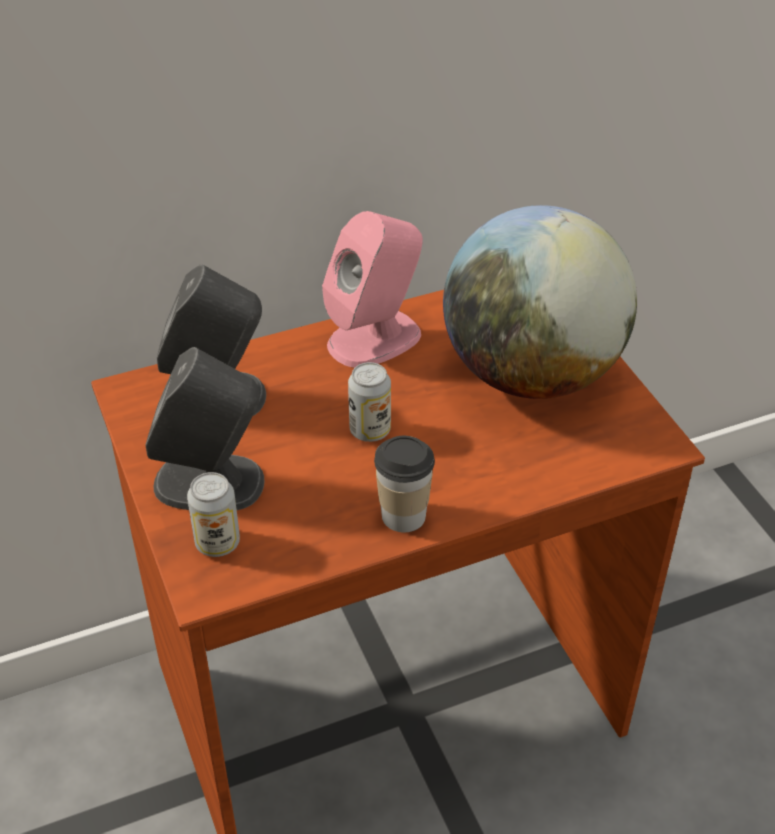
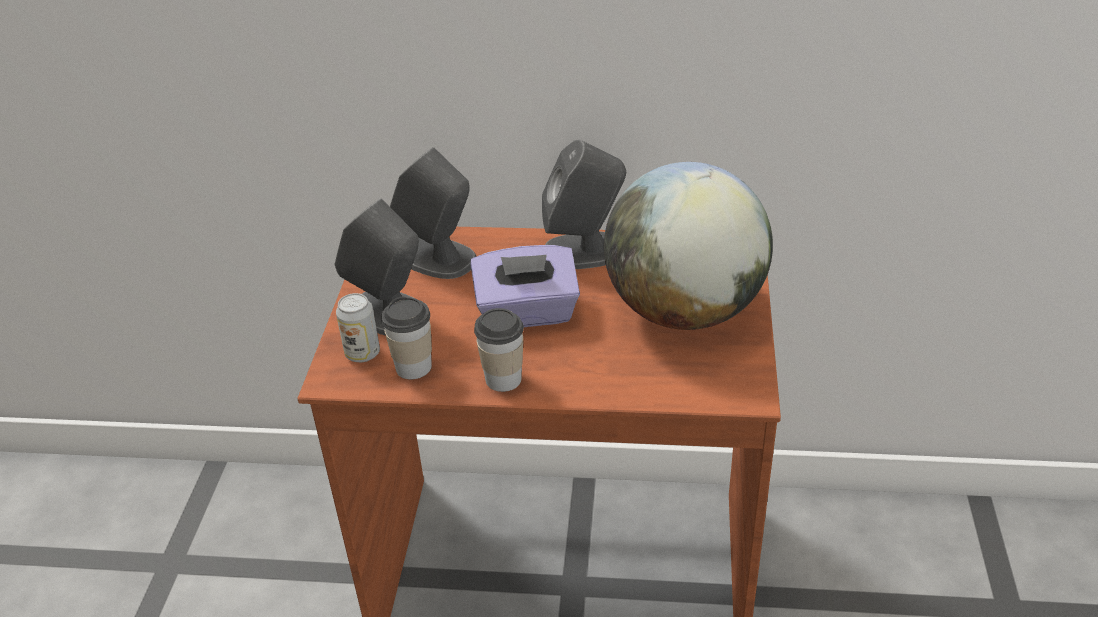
camera: 30 degrees right, 5 degrees down
pink speaker [322,211,423,368] -> grey speaker [542,140,626,269]
can [348,362,391,442] -> purple tissue box [471,245,580,327]
none -> cup [381,296,432,379]

